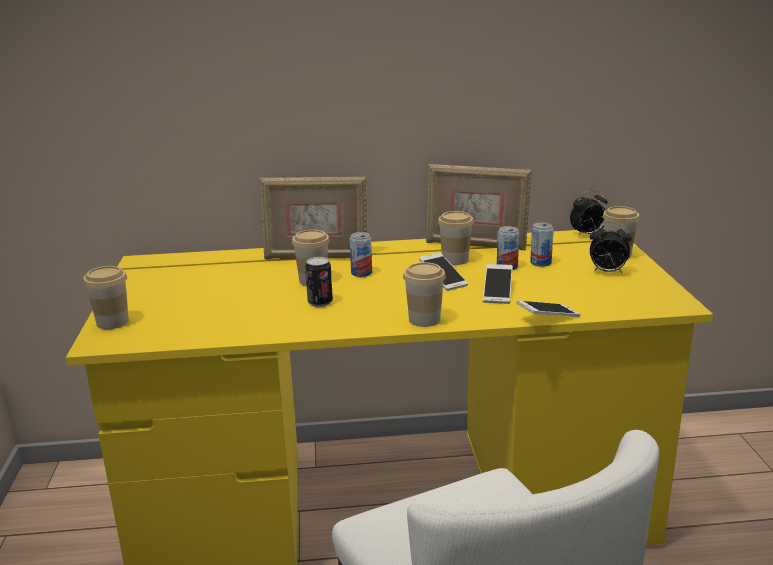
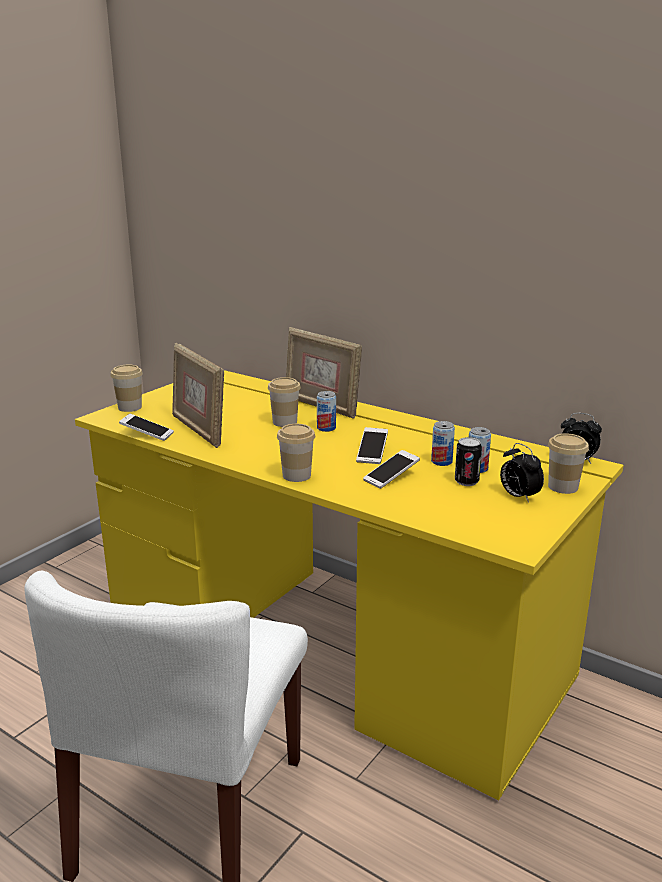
camera: 40 degrees right, 0 degrees up
can [305,257,333,307] -> can moved to [455,437,482,486]
picture frame [426,164,531,250] -> picture frame moved to [172,343,224,448]
cup [438,211,474,265] -> none
phone [516,300,580,317] -> phone moved to [119,414,174,441]

